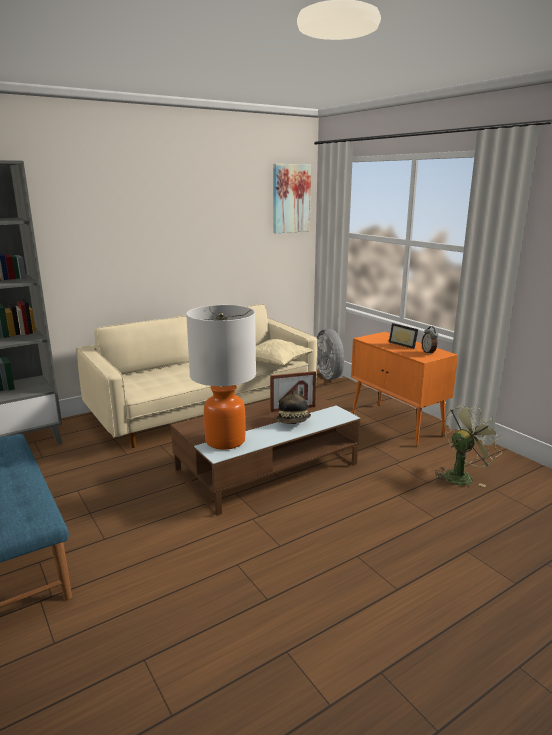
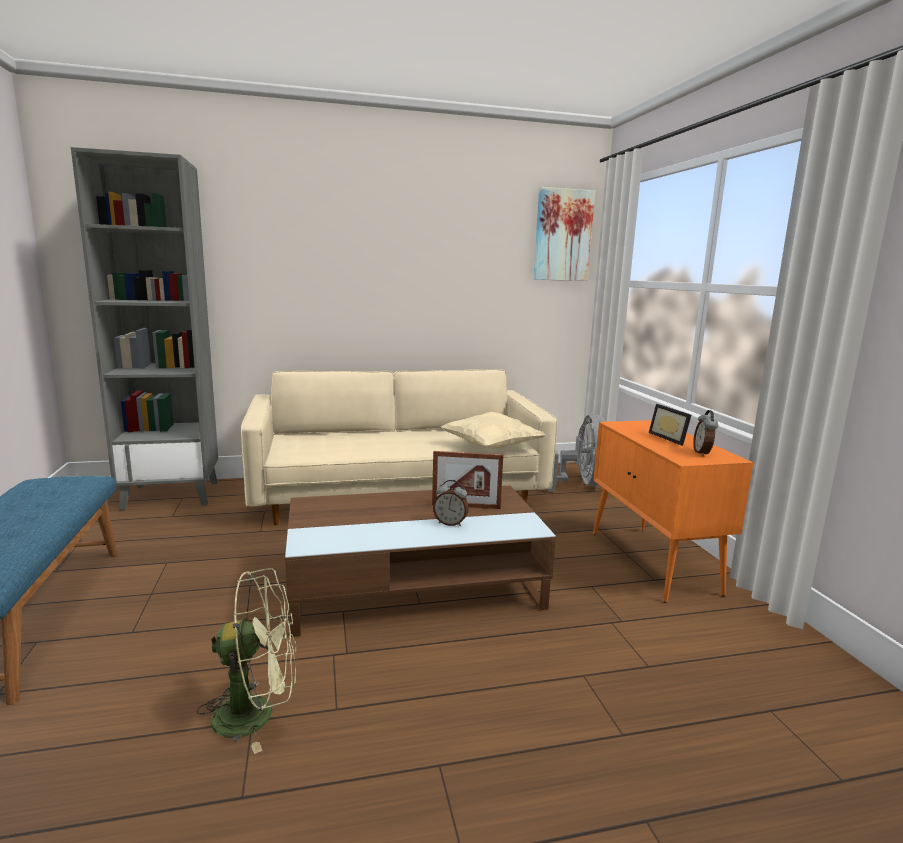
camera: 20 degrees right, 5 degrees down
table lamp [186,305,256,450] -> none
hat [276,390,311,424] -> alarm clock [433,480,469,526]
green fan [435,405,502,487] -> green fan moved to [197,568,296,754]

